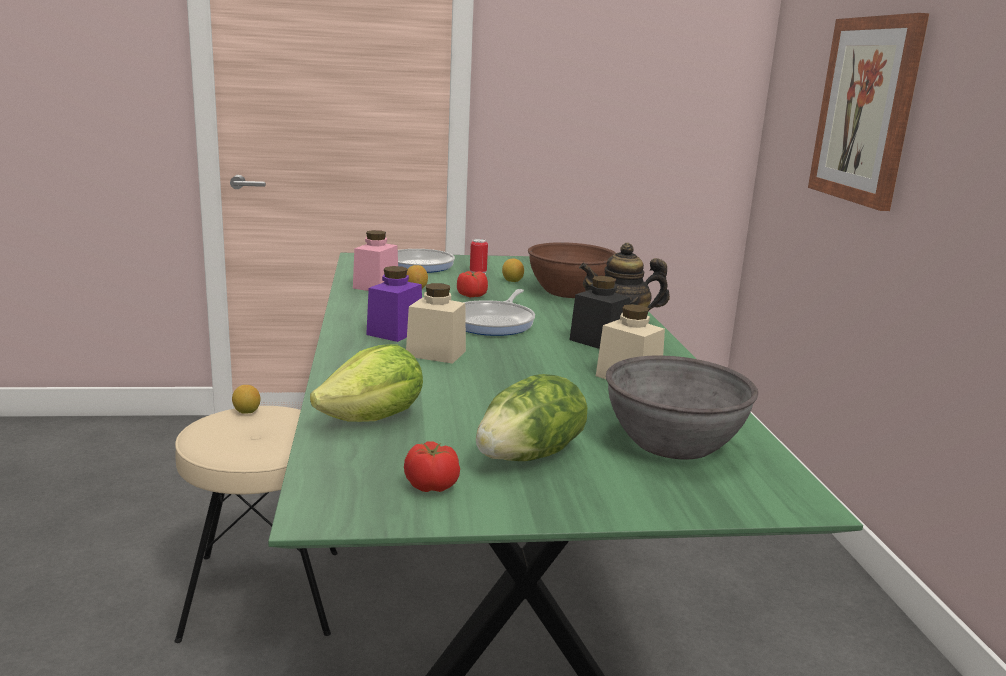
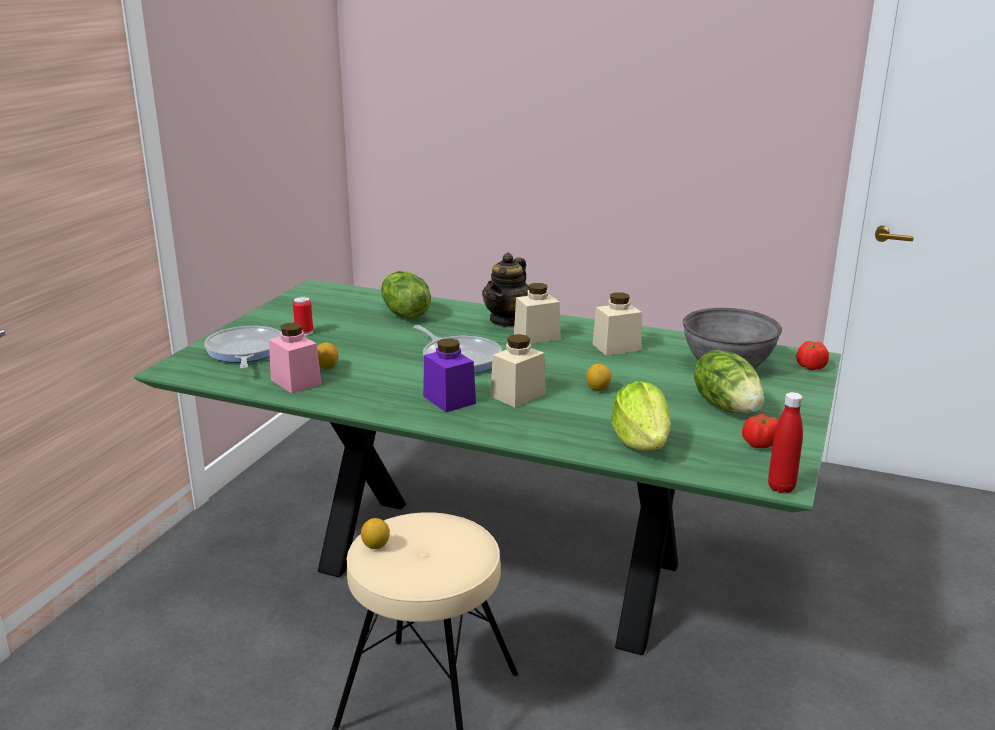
camera: 60 degrees left, 5 degrees up
tomato [457,271,488,297] -> tomato moved to [796,341,829,370]
lemon [502,259,524,282] -> lemon moved to [586,364,612,391]
brown bowl [528,242,616,298] -> lettuce [381,271,431,319]
black jar [569,276,630,349] -> beige jar [514,283,560,344]
picture [808,13,929,211] -> none
none -> red bottle [768,392,803,493]

